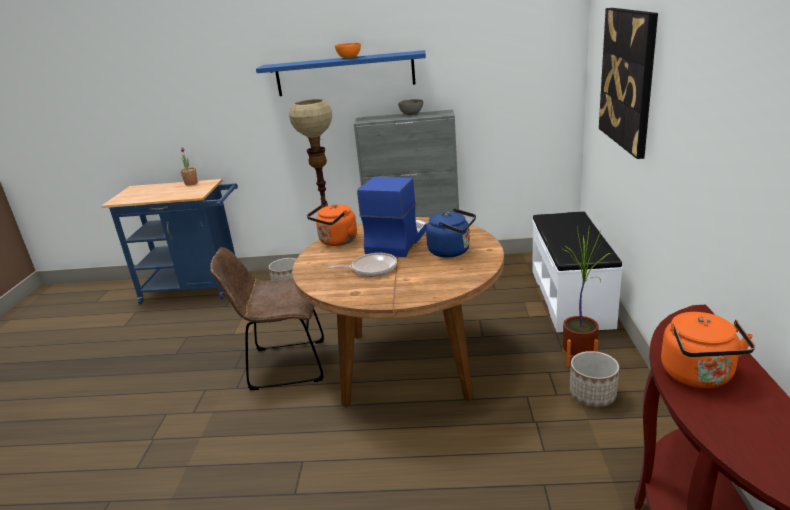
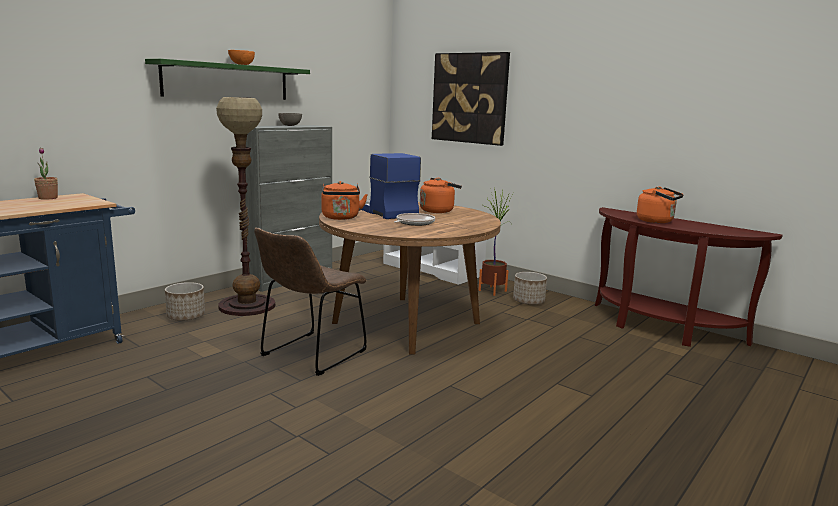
camera: 55 degrees left, 10 degrees down
blue shelf [256,50,426,96] -> green shelf [145,59,310,100]
blue kettle [426,208,476,258] -> orange kettle [420,178,462,213]

